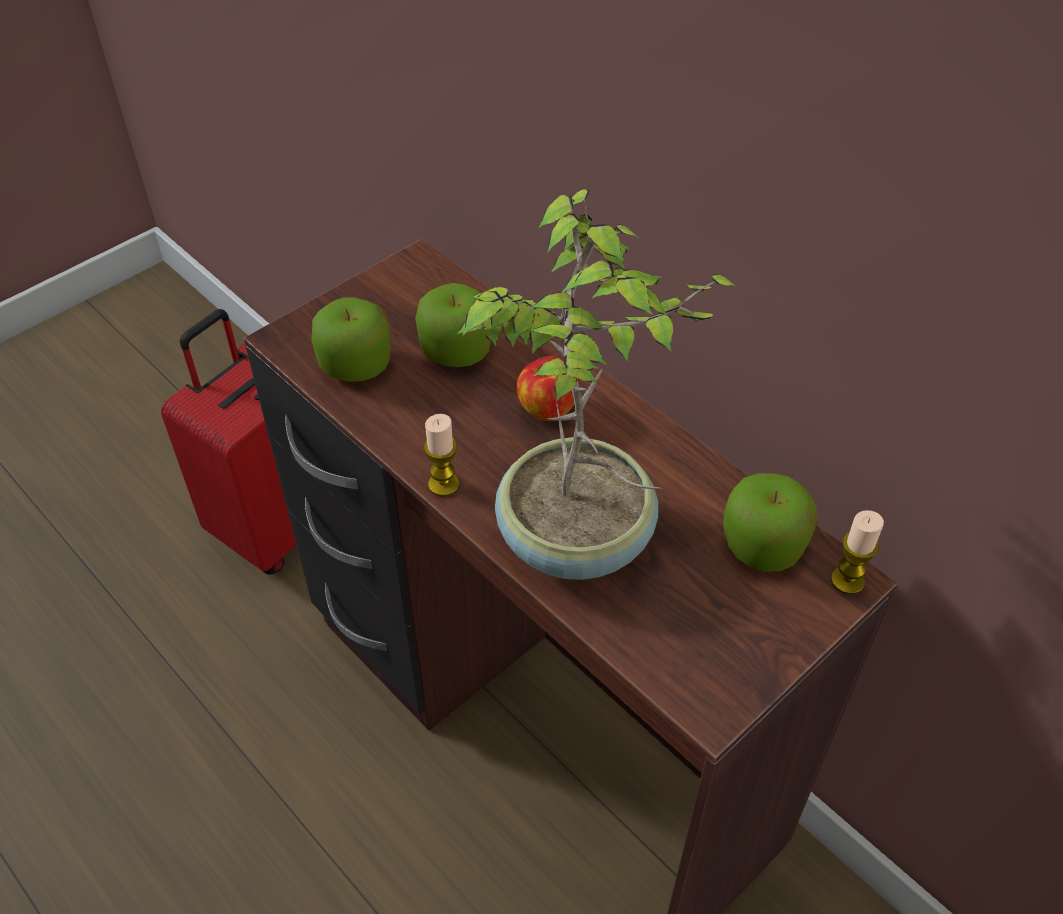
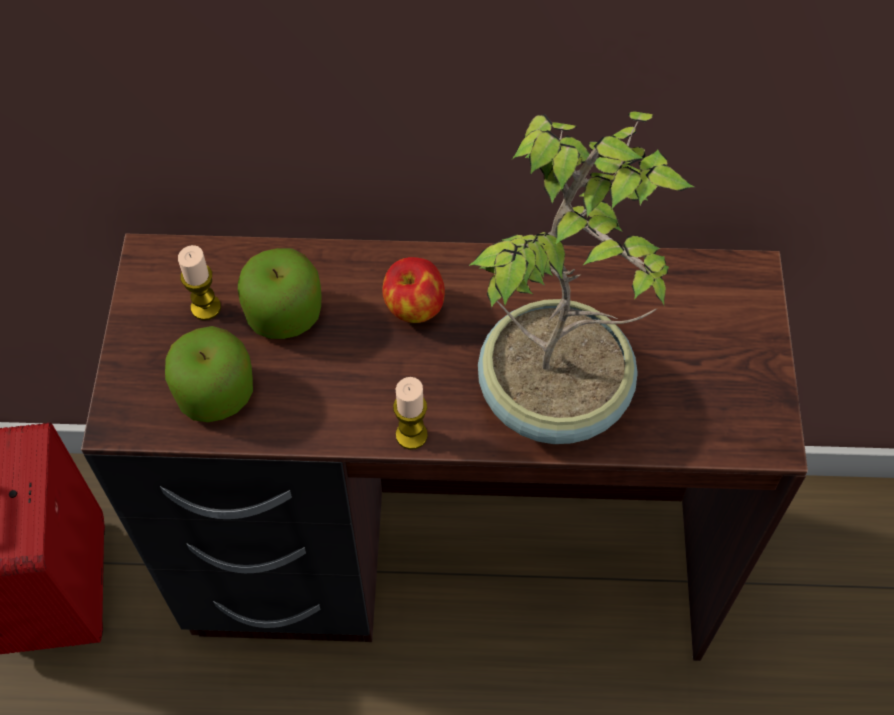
camera: 45 degrees left, 10 degrees up
apple [723,473,818,572] -> none
candle [831,510,884,595] -> candle moved to [178,245,221,320]

